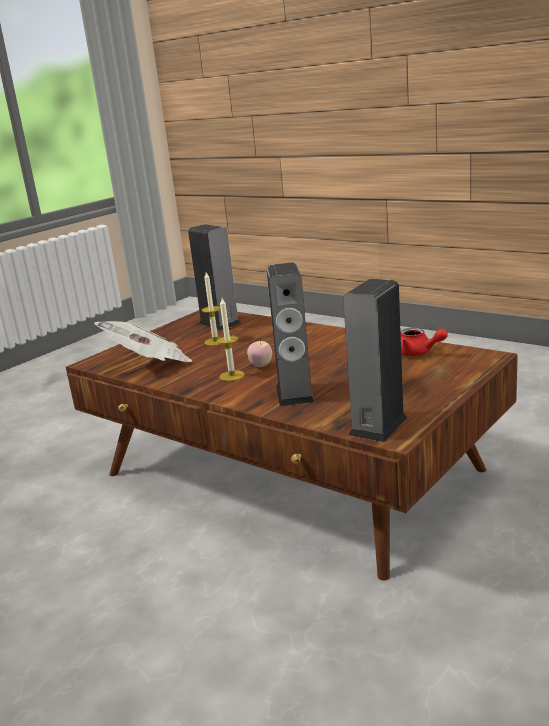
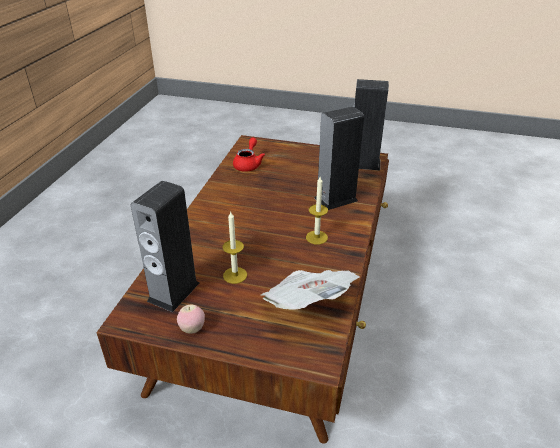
camera: 115 degrees left, 15 degrees up
apple [247,341,272,367] -> apple moved to [177,305,205,334]

